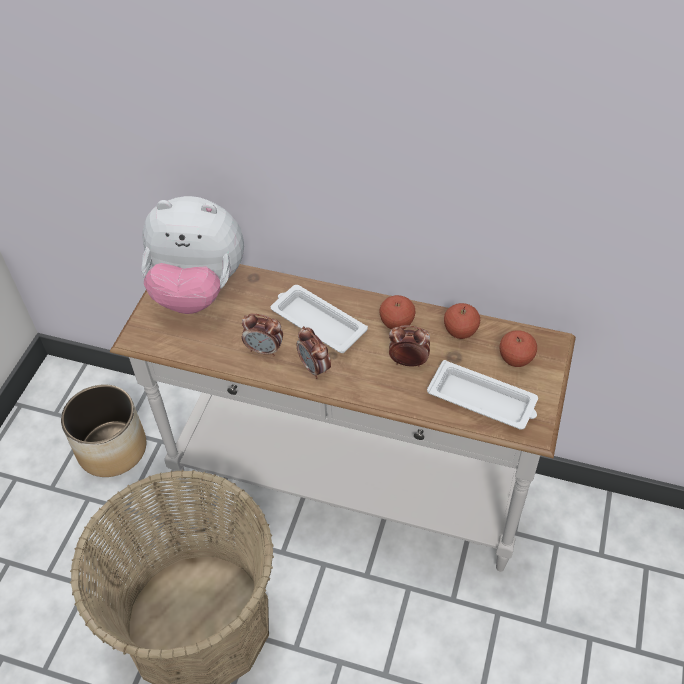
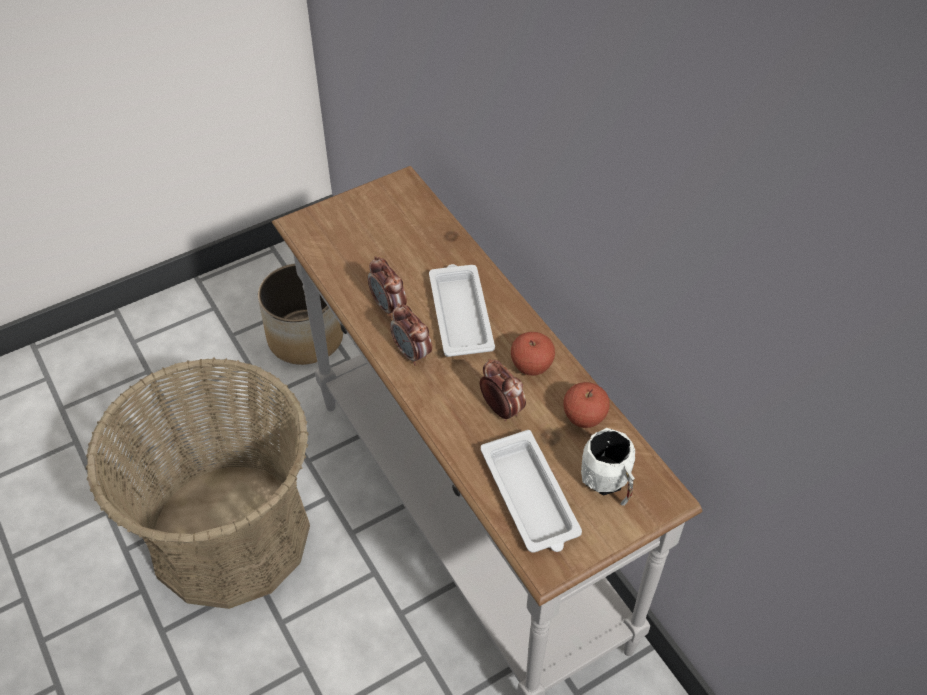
camera: 40 degrees right, 0 degrees up
plush toy [141,196,244,314] -> none
alarm clock [297,326,331,379] -> alarm clock turned 45 degrees counterclockwise [390,303,432,366]
apple [500,330,537,367] -> white mug [581,428,635,505]

